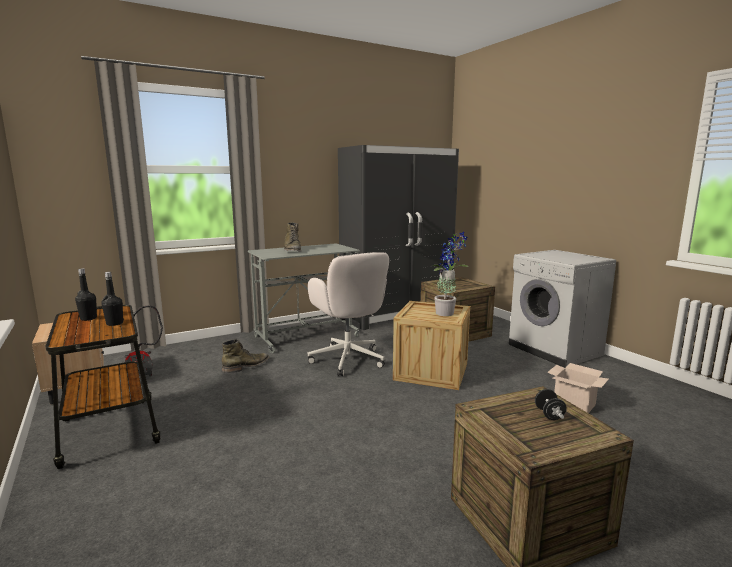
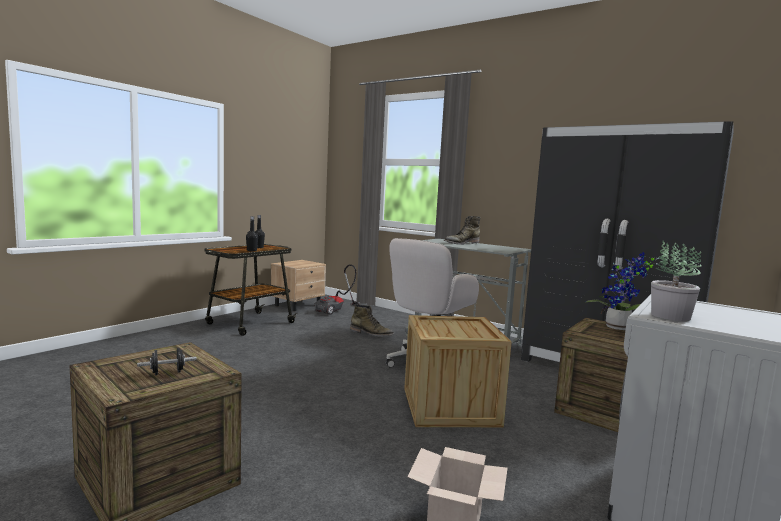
camera: 65 degrees right, 5 degrees down
potted plant [434,277,456,316] -> potted plant moved to [651,240,702,321]

